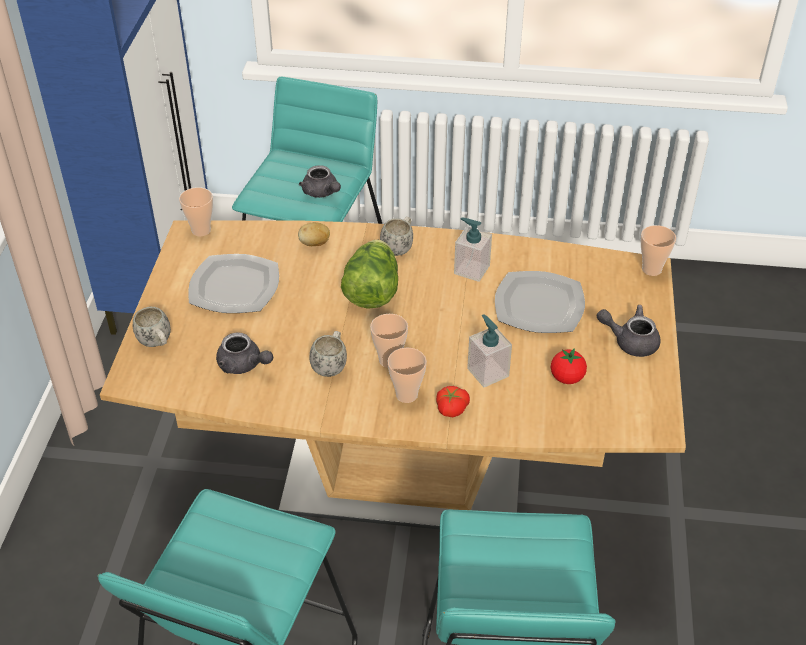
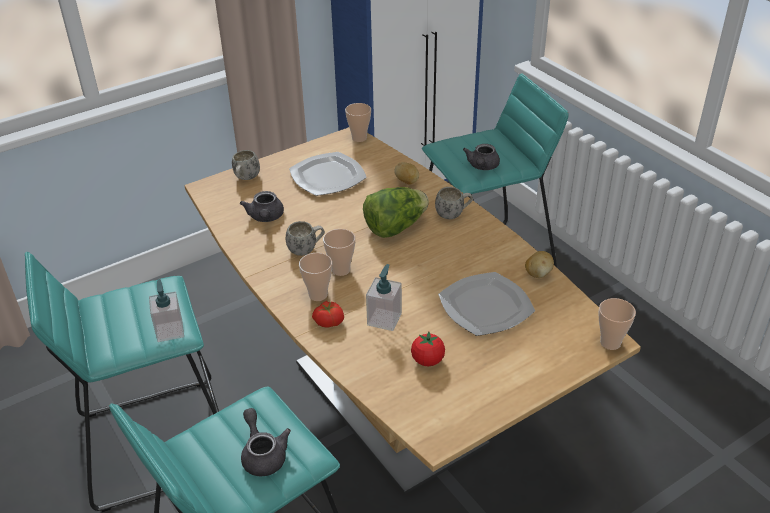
camera: 50 degrees right, 5 degrees down
soap dispenser [454,218,492,282] -> soap dispenser moved to [149,279,184,342]
grey teapot [597,305,661,357] -> grey teapot moved to [241,408,291,476]
none -> potato [525,251,554,278]

